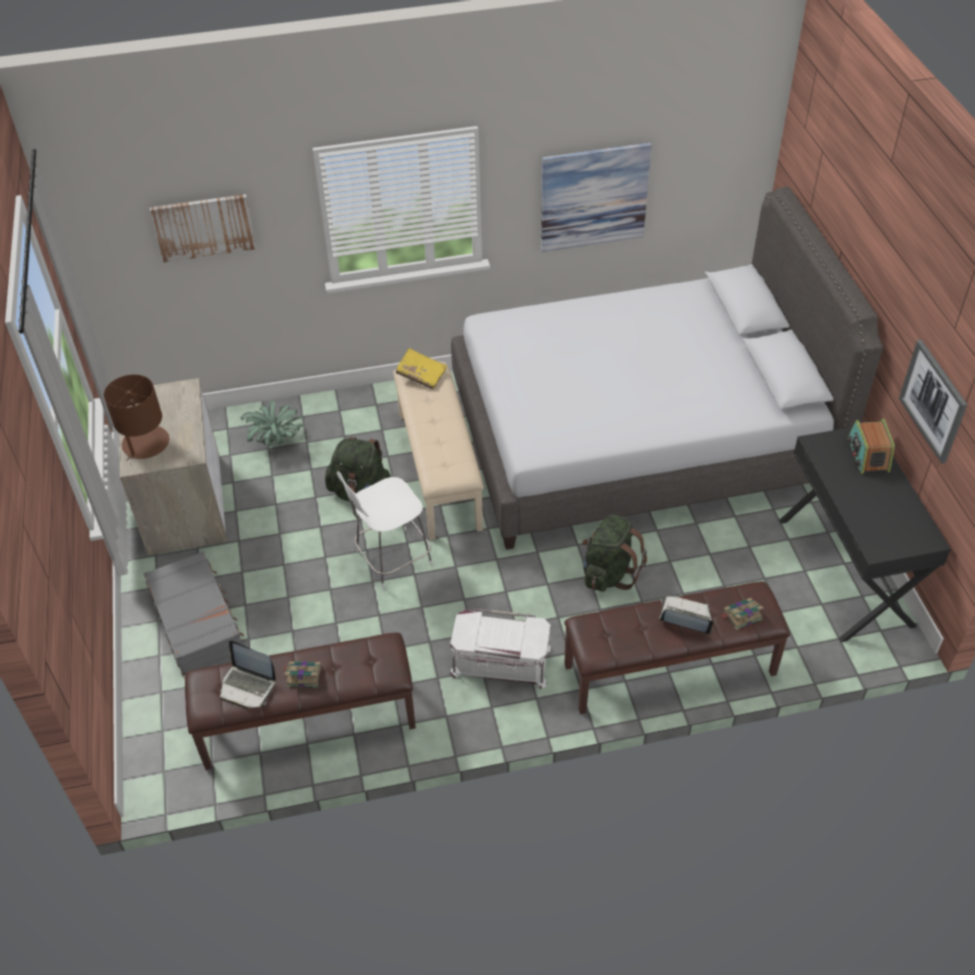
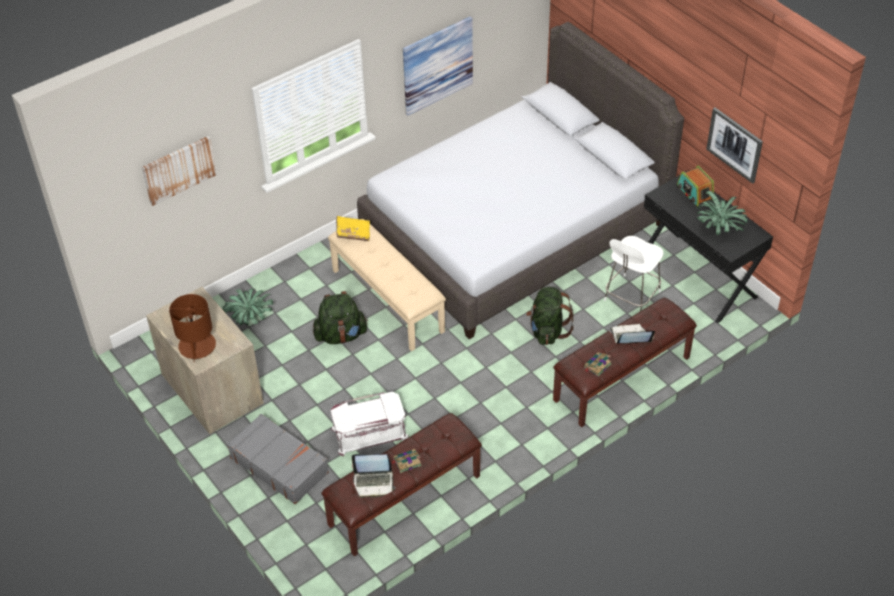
camera: 25 degrees left, 0 degrees up
white chair [336,471,433,589] -> white chair moved to [604,236,663,311]
white storage box [449,609,552,689] -> white storage box moved to [330,392,409,456]
book [720,598,764,630] -> book moved to [584,352,612,377]
none -> potted plant [697,191,748,235]

